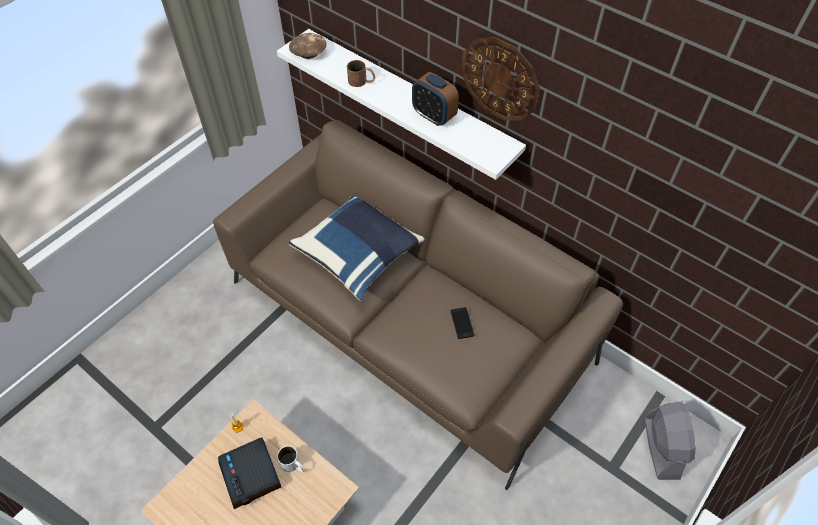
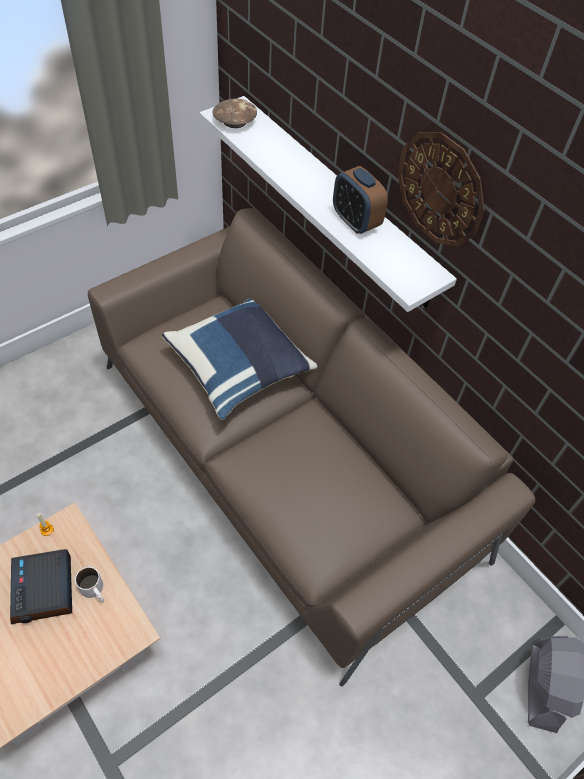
camera: 10 degrees right, 0 degrees up
brown mug [347,60,375,87] -> none
phone [451,307,474,339] -> none

